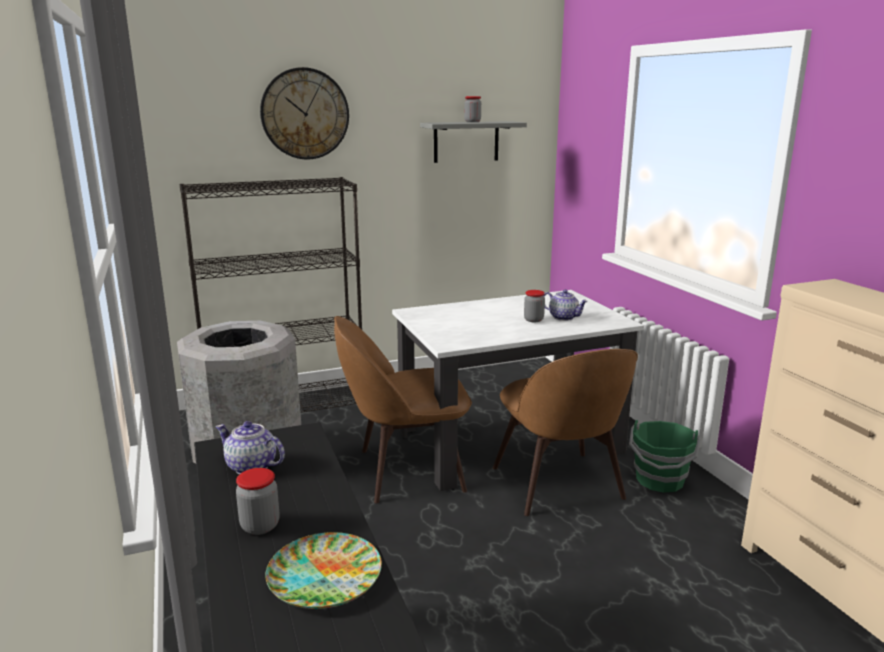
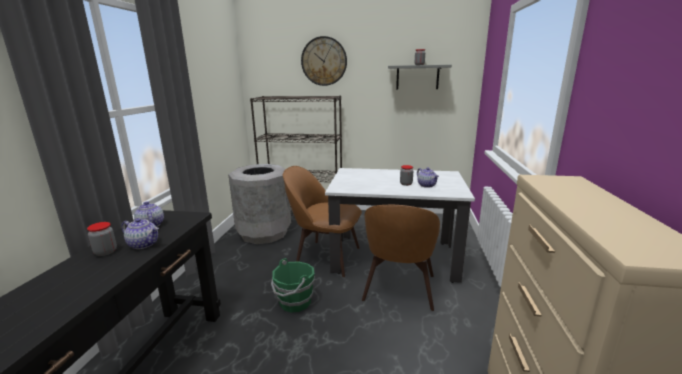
camera: 30 degrees right, 0 degrees up
plate [265,532,382,609] -> none
green bucket [629,420,701,493] -> green bucket moved to [271,258,314,313]
none -> teapot [122,218,159,249]

